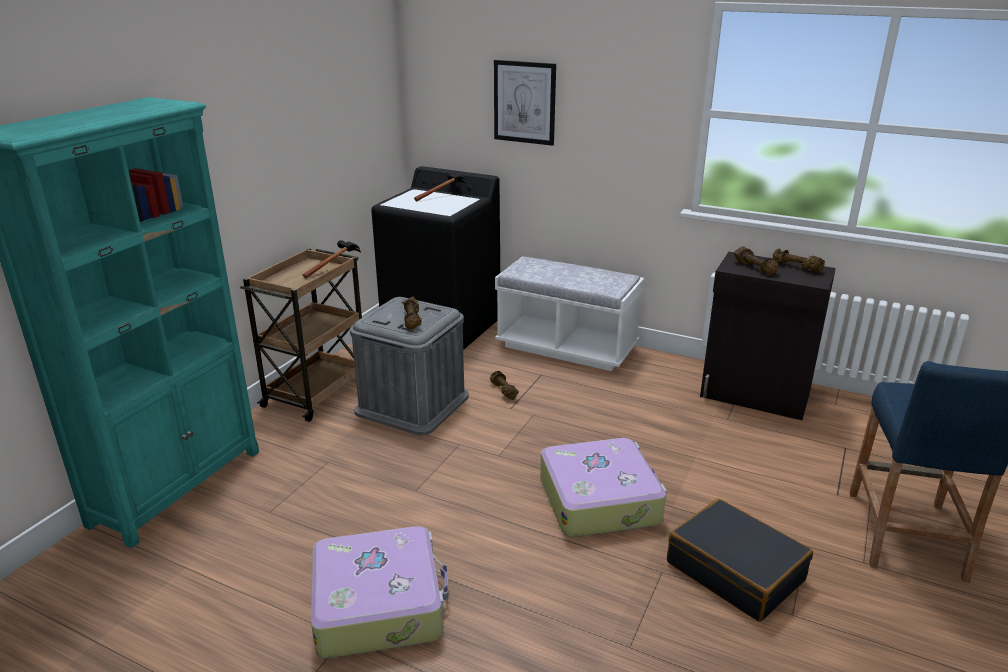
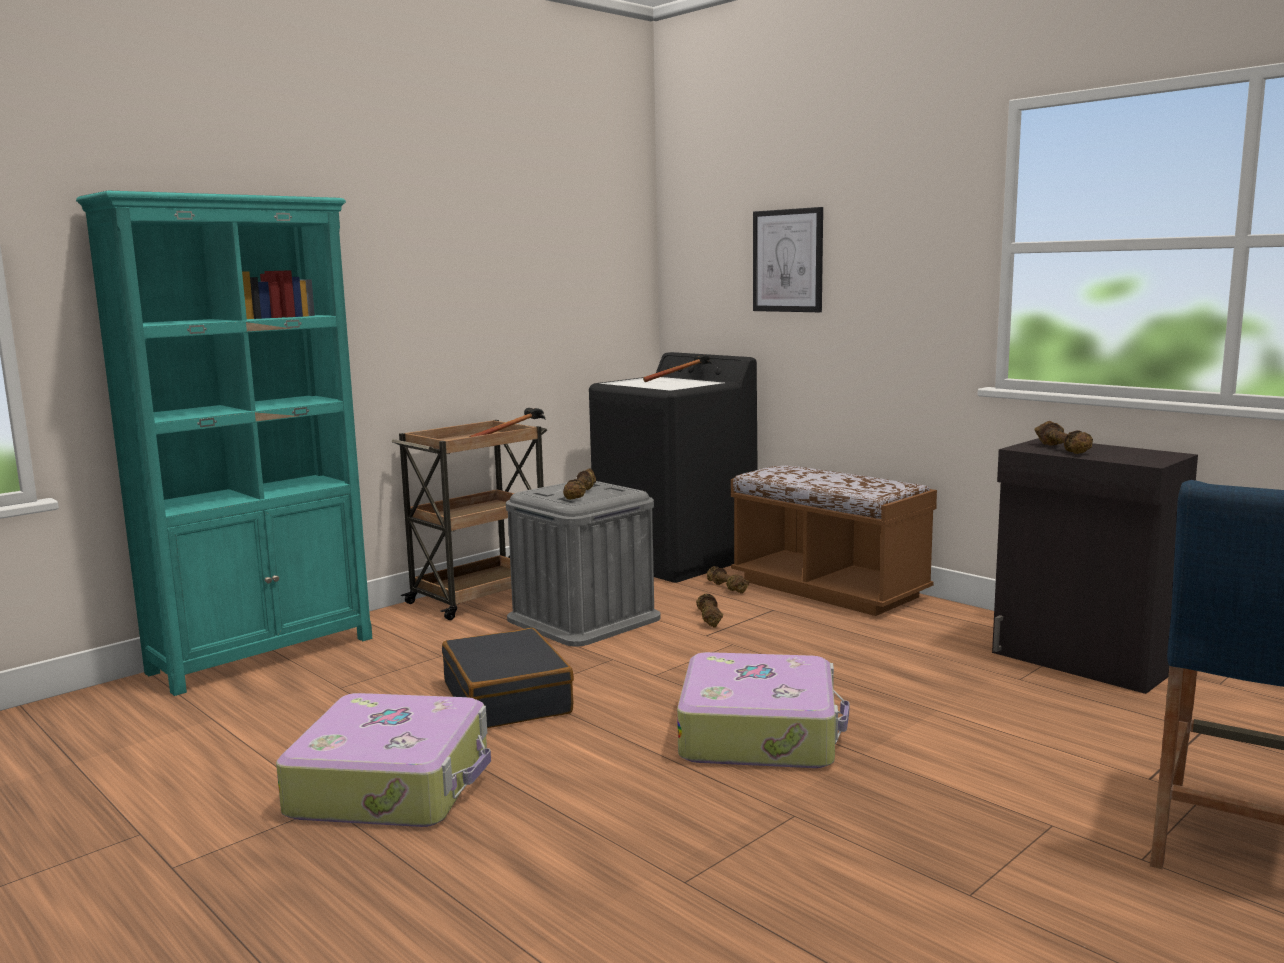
camera: 20 degrees right, 15 degrees down
white bench [495,257,644,371] -> brown bench [731,465,937,616]
black suitcase [667,498,813,622] -> black suitcase moved to [442,628,574,728]
brown dumbbell [773,248,825,272] -> brown dumbbell moved to [707,566,749,594]

